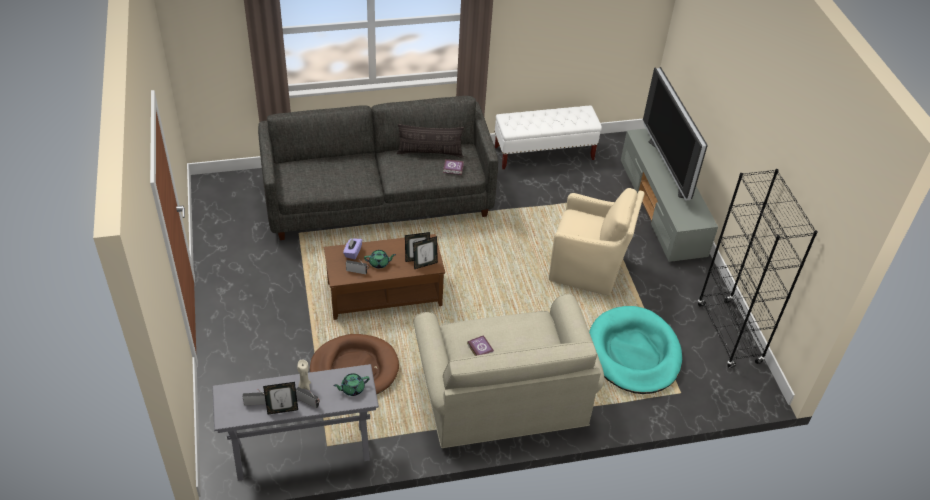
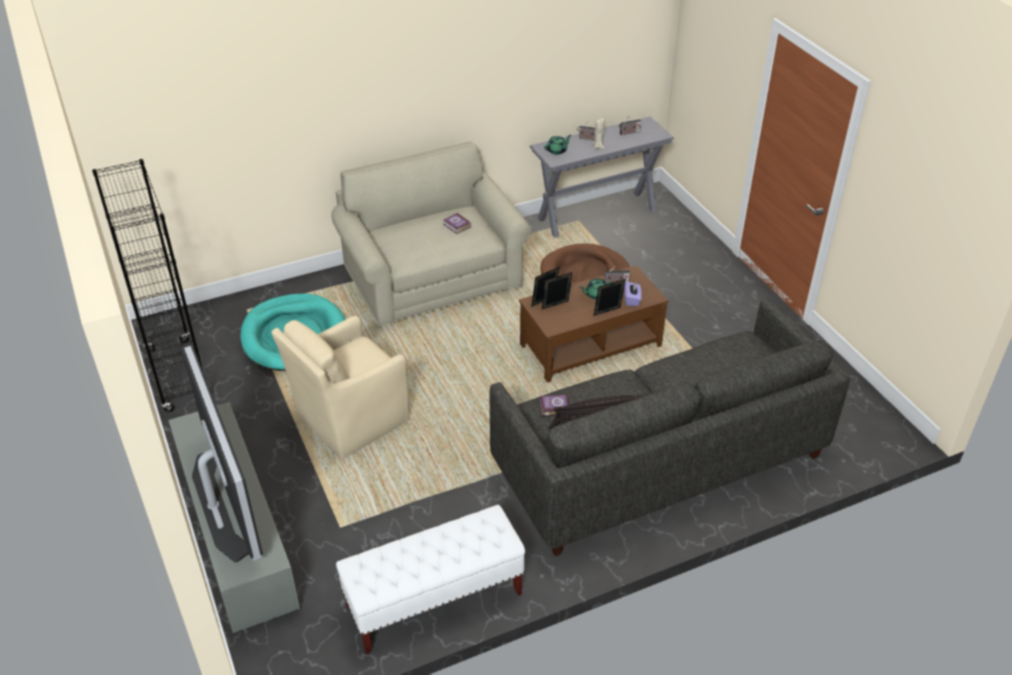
camera: 170 degrees right, 5 degrees down
picture frame [263,382,298,415] -> picture frame moved to [594,279,626,316]
beige armchair [549,188,645,295] -> beige armchair turned 45 degrees counterclockwise [272,316,410,459]

